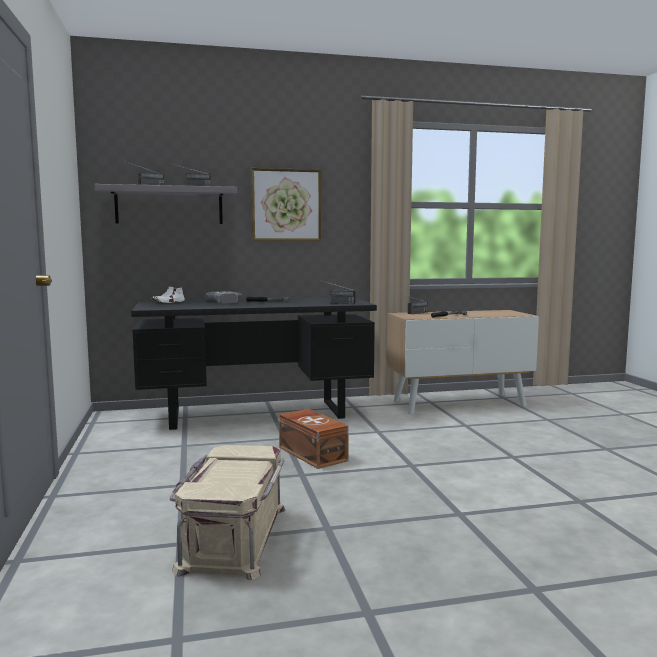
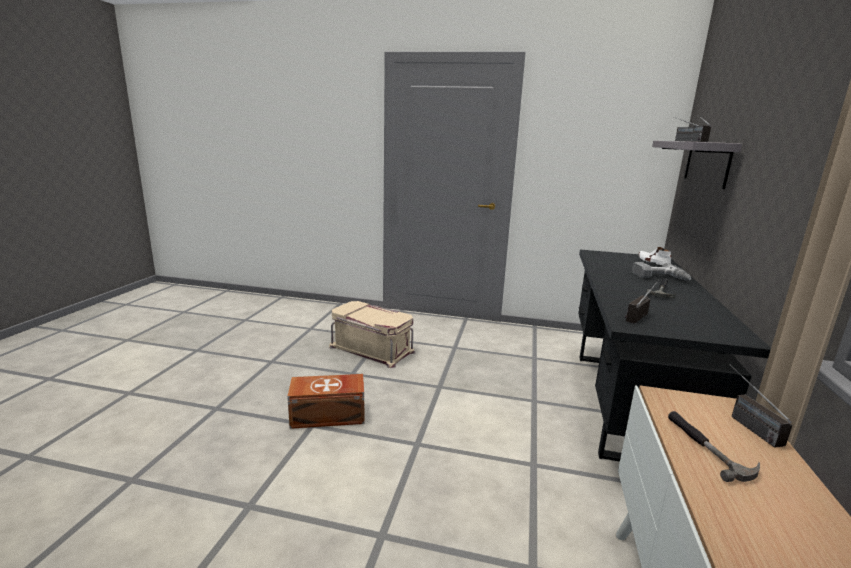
camera: 115 degrees right, 10 degrees up
picture [251,168,322,241] -> none
brown storage box [279,409,349,469] -> brown storage box moved to [287,374,364,429]

